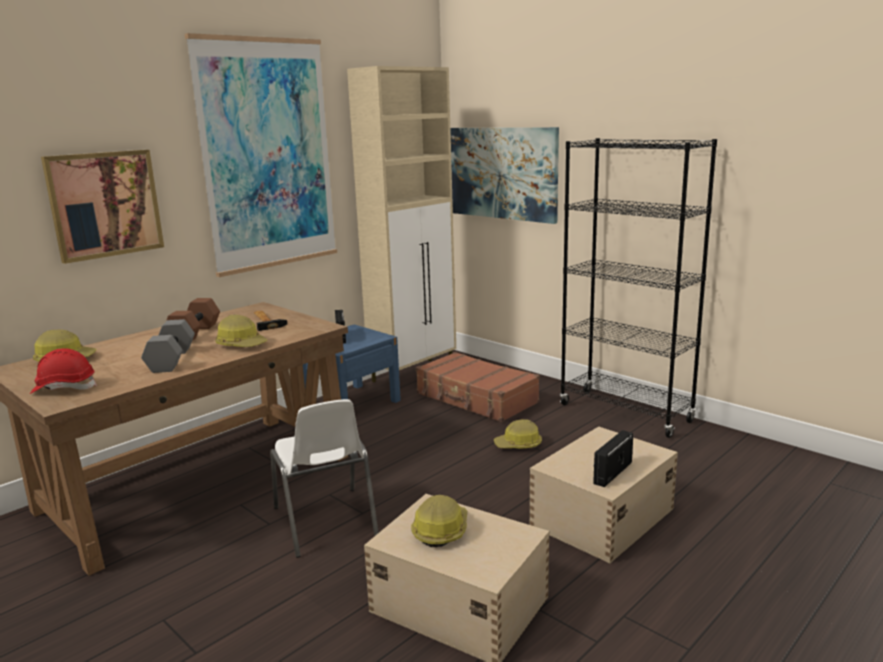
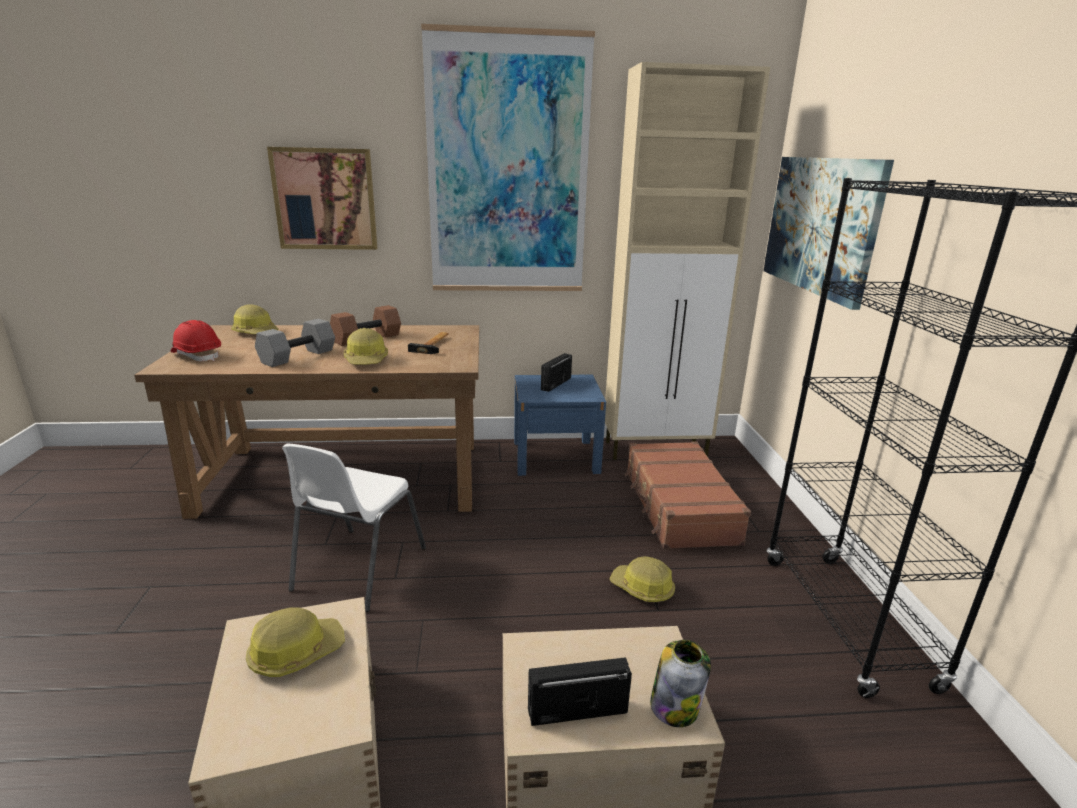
camera: 40 degrees right, 5 degrees up
none -> jar [650,640,711,727]

